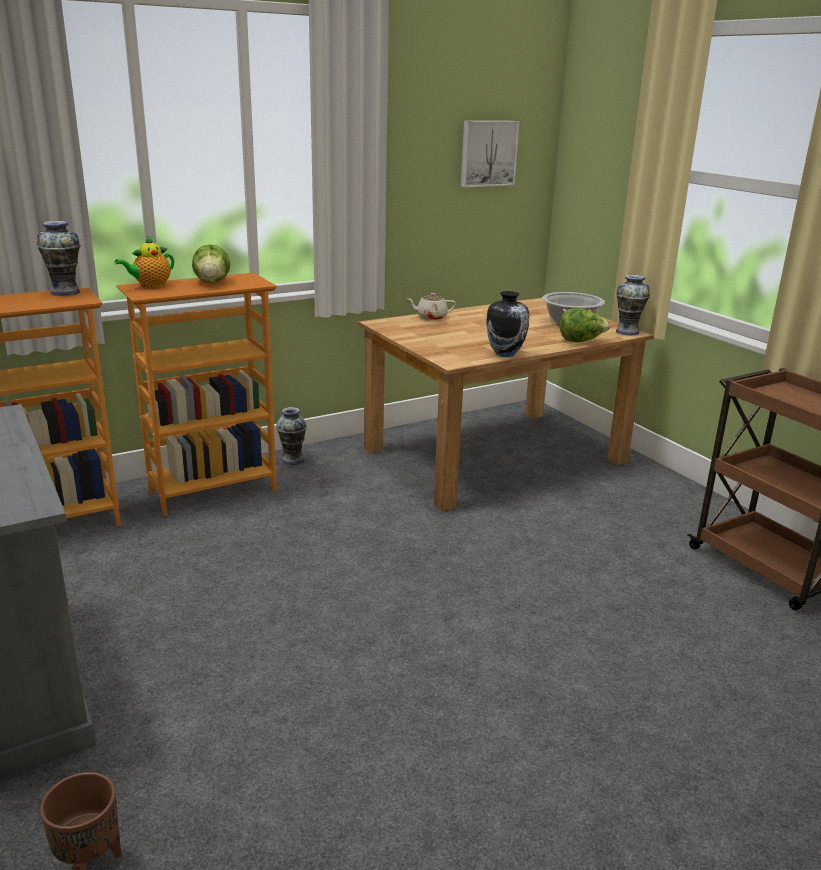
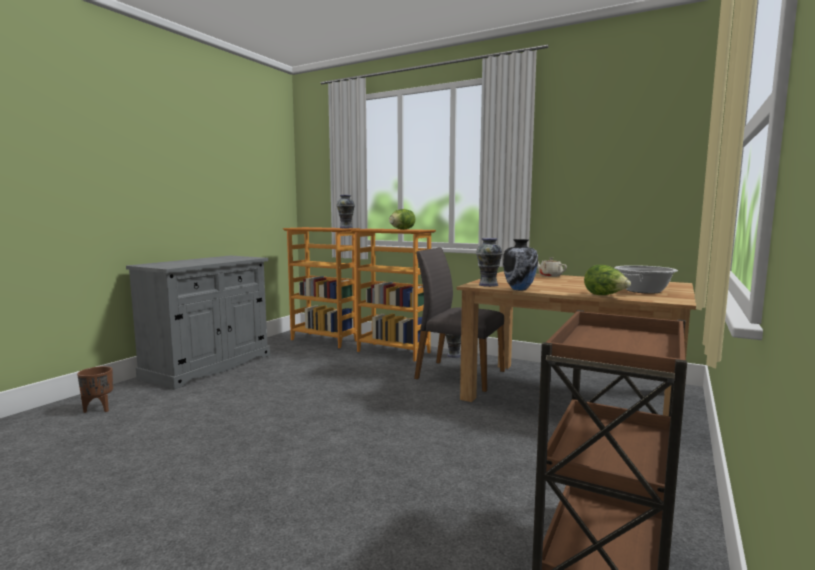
camera: 60 degrees right, 15 degrees down
teapot [115,235,174,288] -> none
picture [461,121,520,187] -> none
vase [616,275,650,335] -> vase moved to [476,238,503,287]
none -> grey chair [414,248,505,392]

